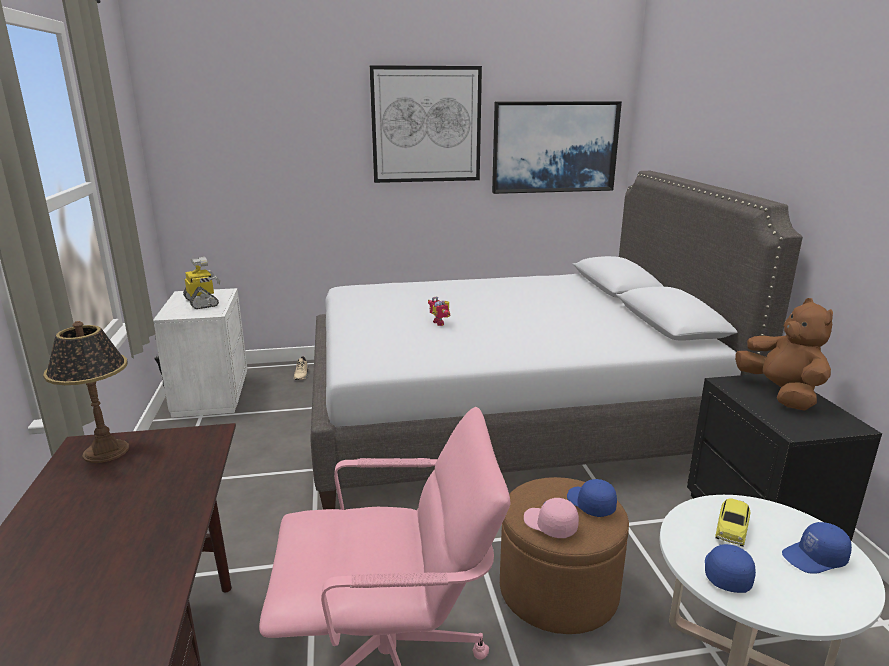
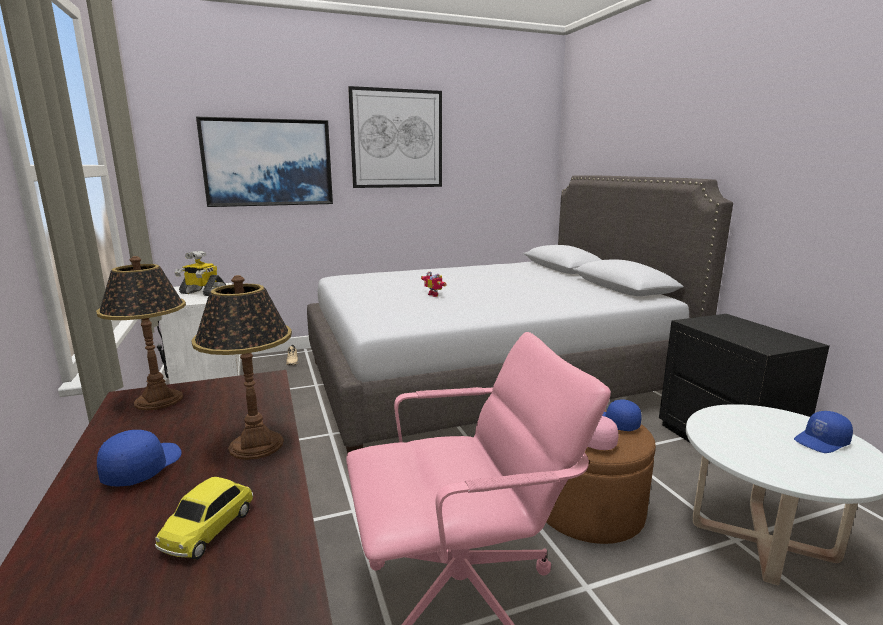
camera: 10 degrees left, 5 degrees down
toy robot [183,257,221,309] -> toy robot turned 150 degrees clockwise [175,251,226,296]
picture [492,101,622,194] -> picture moved to [196,117,333,207]
blue cap [705,544,756,593] -> blue cap moved to [97,430,182,486]
toy car [715,499,750,547] -> toy car moved to [155,477,253,560]
brown plush toy [735,298,833,411] -> none
none -> table lamp [191,275,292,460]

